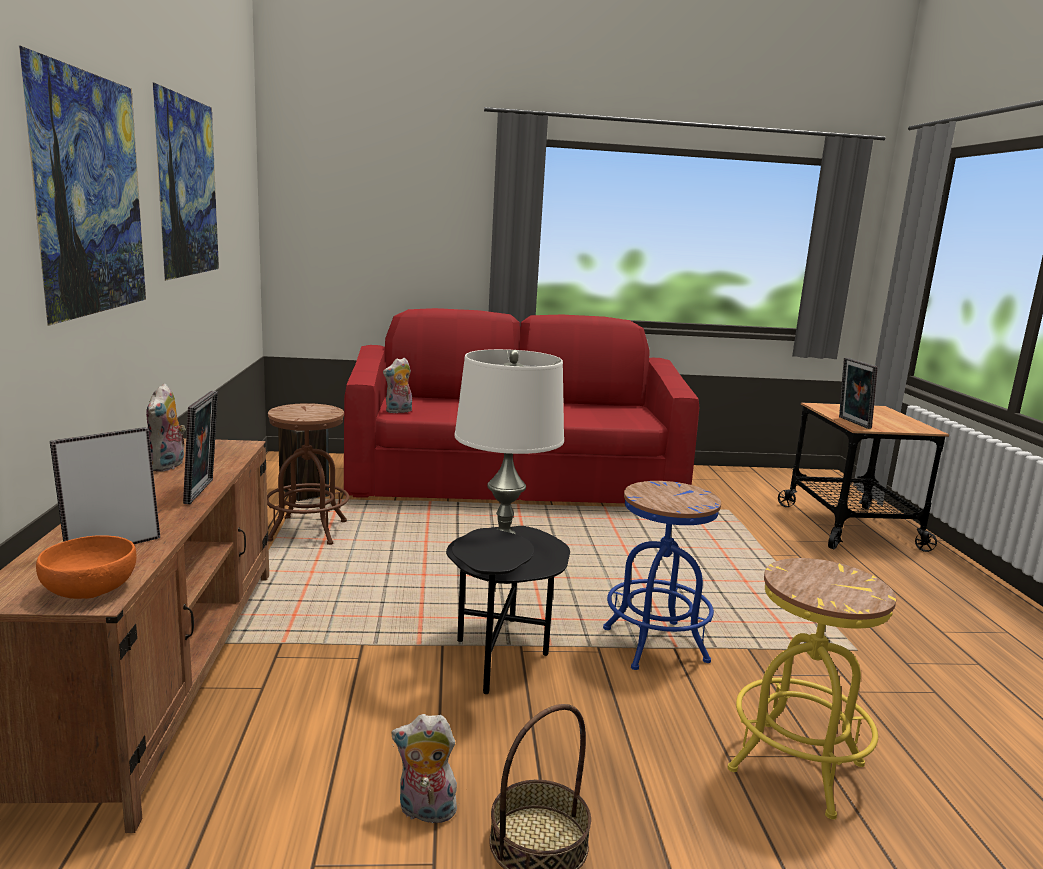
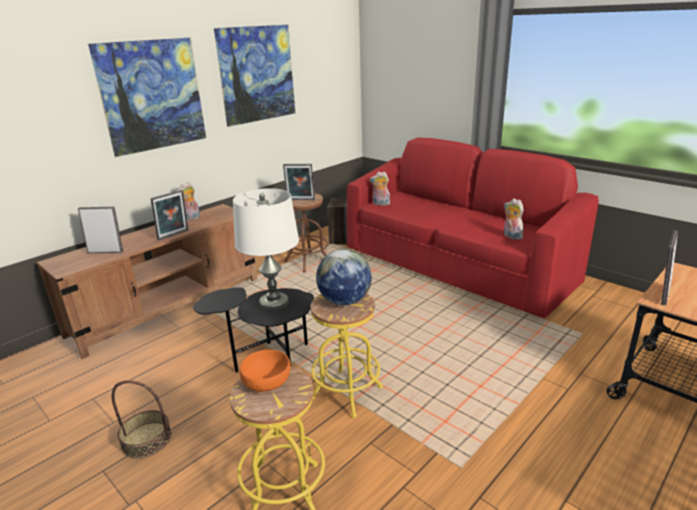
camera: 50 degrees right, 10 degrees up
orange bowl [36,535,136,599] -> orange bowl moved to [240,350,291,392]
plush toy [392,714,462,824] -> plush toy moved to [504,198,524,240]
blue stool [603,481,721,670] -> yellow stool [311,294,383,418]
none -> picture frame [283,164,315,200]
none -> globe [316,249,372,305]

